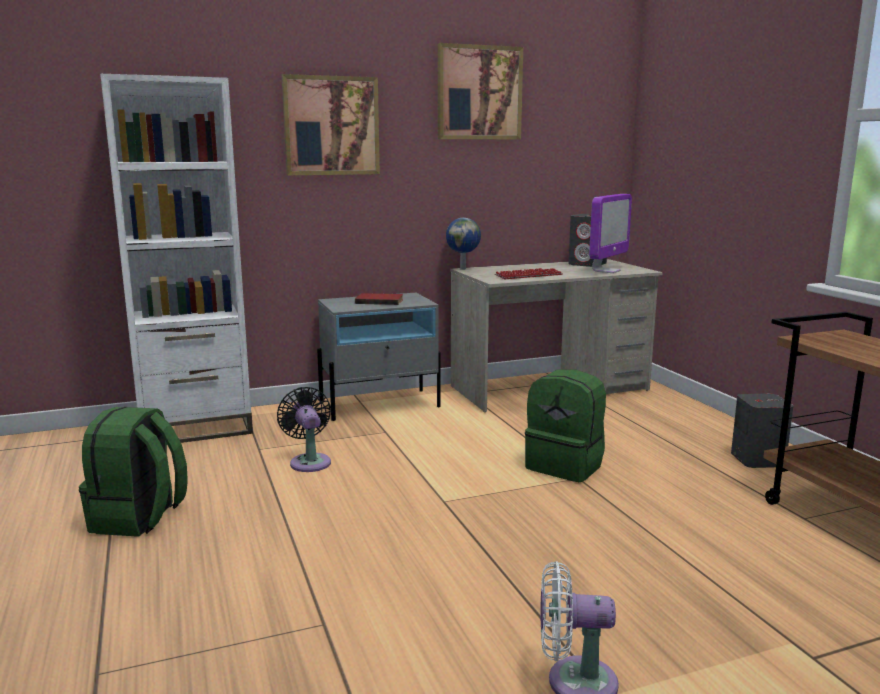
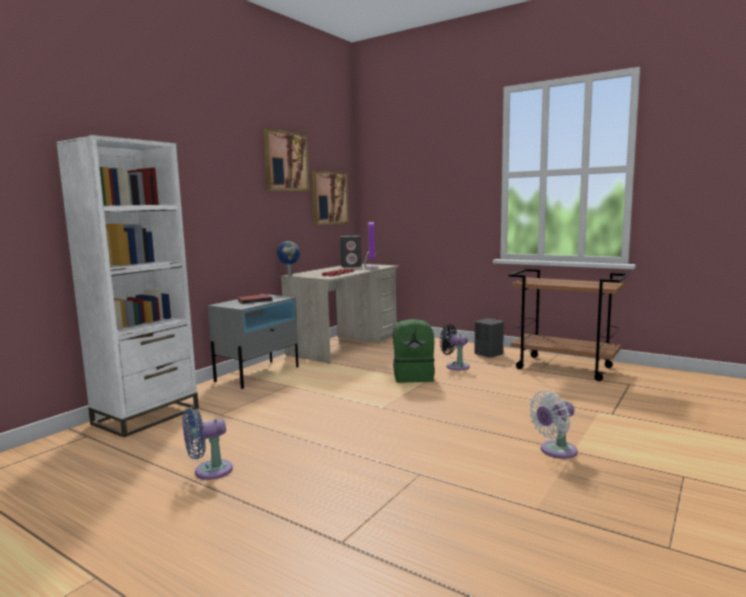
camera: 35 degrees left, 5 degrees down
green backpack [79,407,188,537] -> blue fan [183,408,233,480]
black fan [277,387,331,472] -> black fan moved to [440,324,470,370]
picture [282,74,380,175] -> picture moved to [312,170,349,225]

